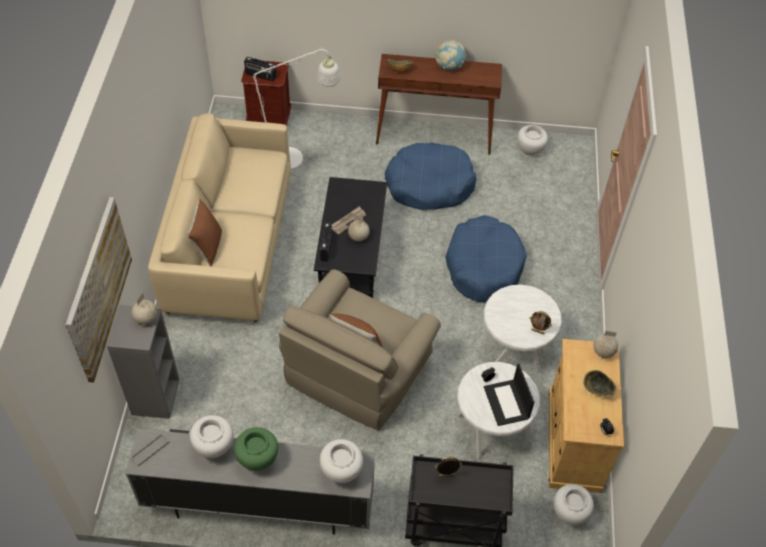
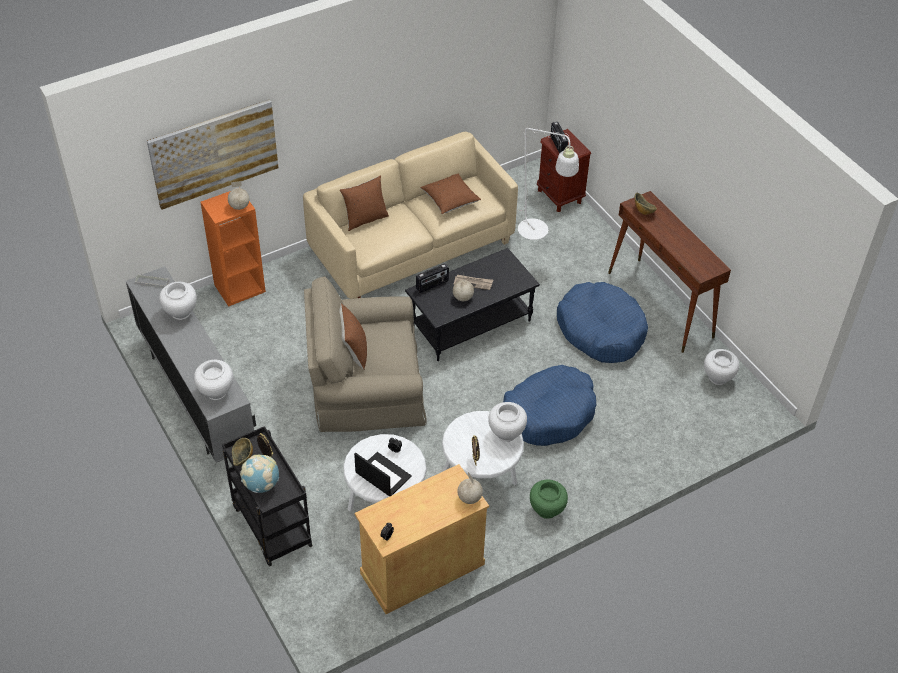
camera: 55 degrees right, 5 degrees down
grey bookcase [107,305,180,419] -> orange bookcase [200,191,266,307]
green vase [234,427,278,471] -> green vase moved to [530,479,568,519]
globe [436,40,466,71] -> globe moved to [240,455,279,493]
laptop [484,364,534,426] -> laptop turned 90 degrees clockwise [354,452,412,496]
white vase [554,484,594,525] -> white vase moved to [488,402,527,442]
bowl [584,370,616,397] -> bowl moved to [232,438,253,466]
none -> brown pillow [420,174,481,214]

